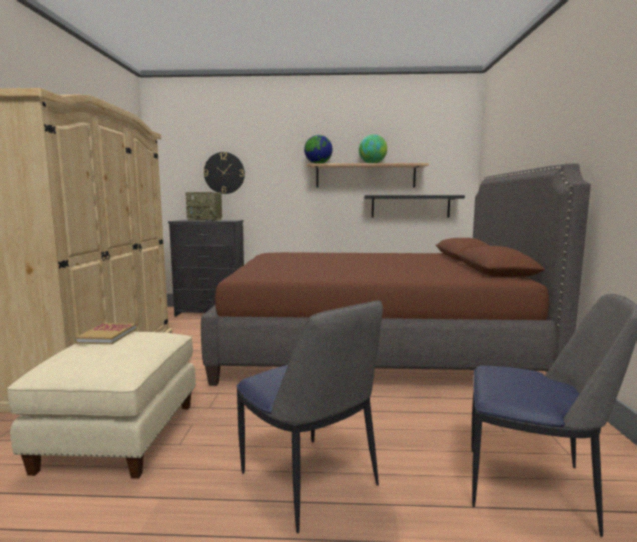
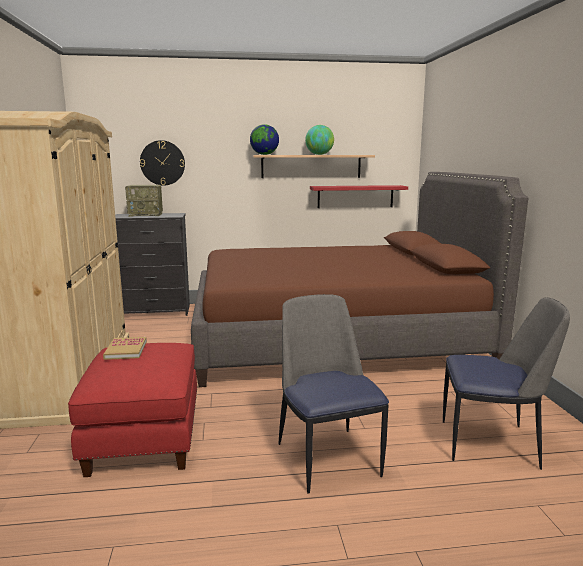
camera: 10 degrees left, 5 degrees up
beige ottoman [7,332,196,479] -> red ottoman [68,343,197,477]
chair [236,300,383,533] -> chair turned 150 degrees counterclockwise [279,294,389,493]
black shelf [364,195,465,218] -> red shelf [310,185,408,208]

